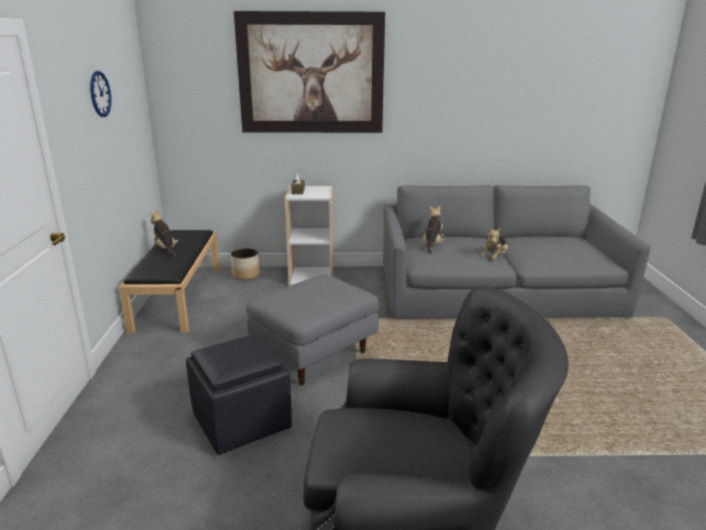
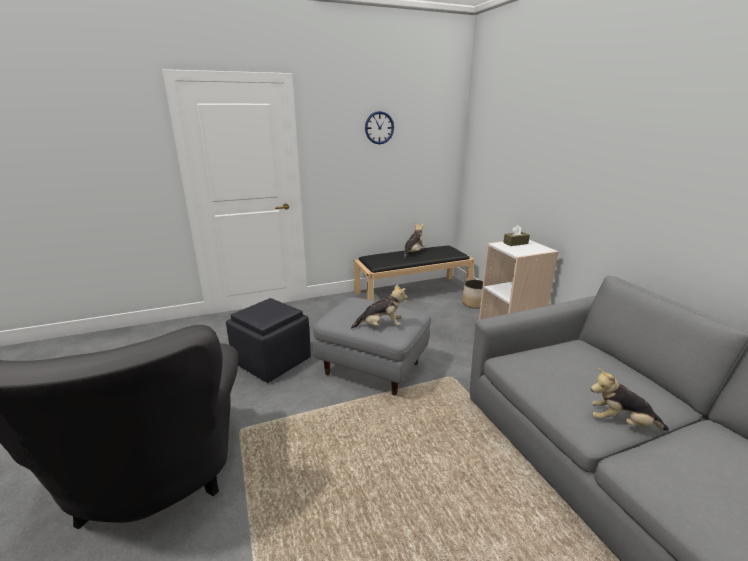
camera: 70 degrees right, 0 degrees up
picture [234,11,385,133] -> none
plush toy [423,206,445,254] -> plush toy moved to [351,283,408,329]

